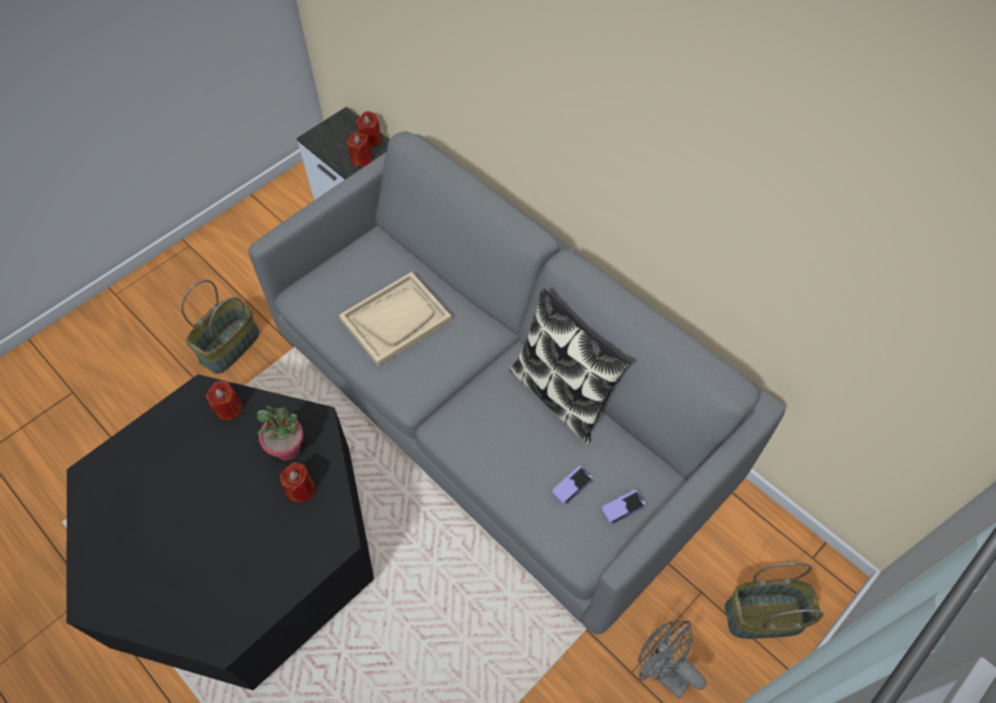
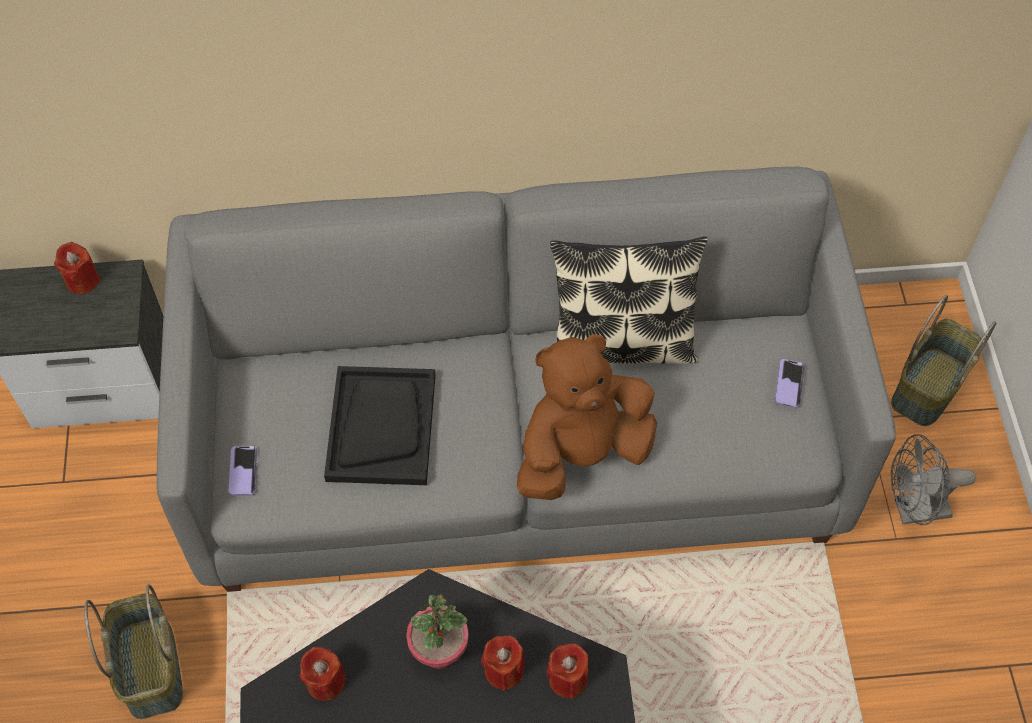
camera: 50 degrees left, 0 degrees up
beige tray [339,272,452,366] -> black tray [324,366,436,485]
red candle [347,132,372,167] -> red candle moved to [547,643,589,699]
phone [552,466,593,505] -> phone moved to [229,446,258,496]
none -> brown plush toy [517,334,657,500]

